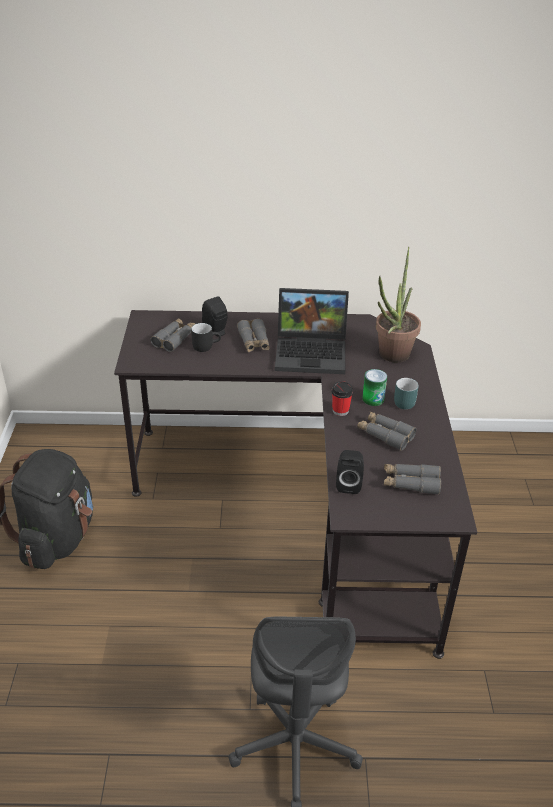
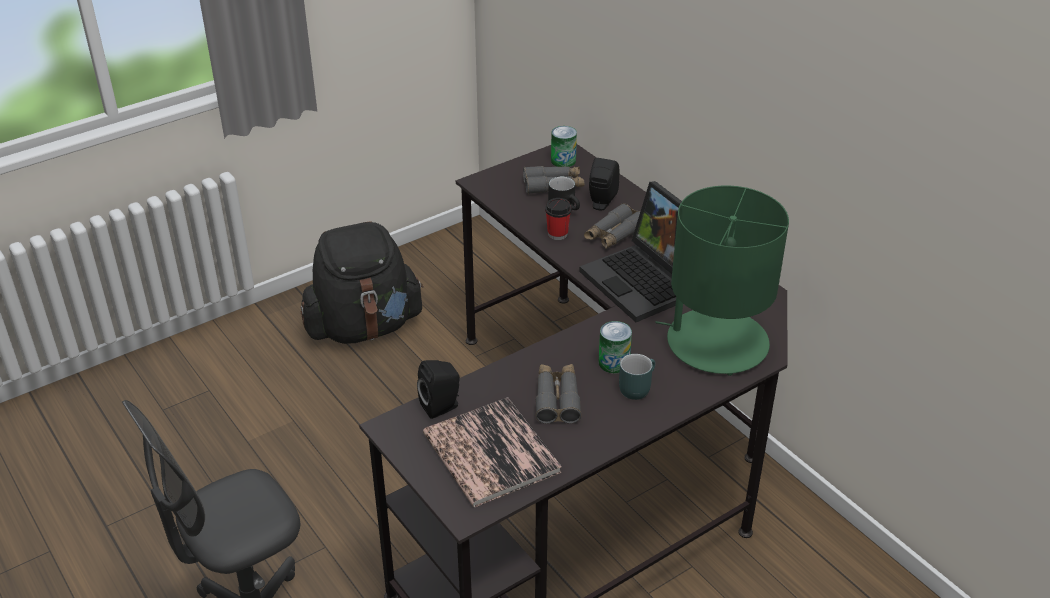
camera: 55 degrees right, 0 degrees up
cup [331,381,353,416] -> cup moved to [545,198,571,240]
potted plant [376,247,421,362] -> green table lamp [656,186,789,376]
grey binoculars [384,464,441,495] -> book [423,397,562,507]
none -> can [551,126,577,167]

